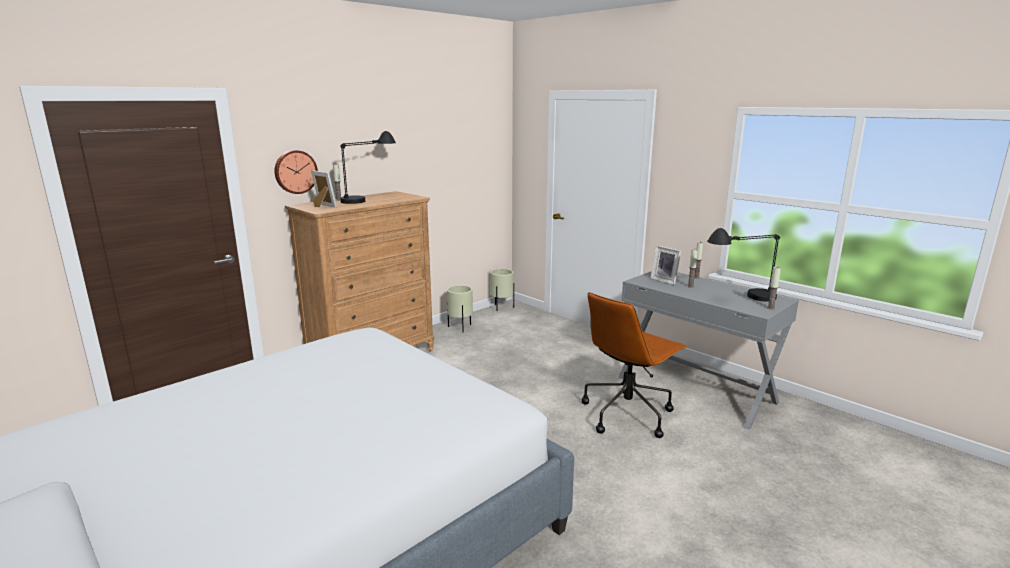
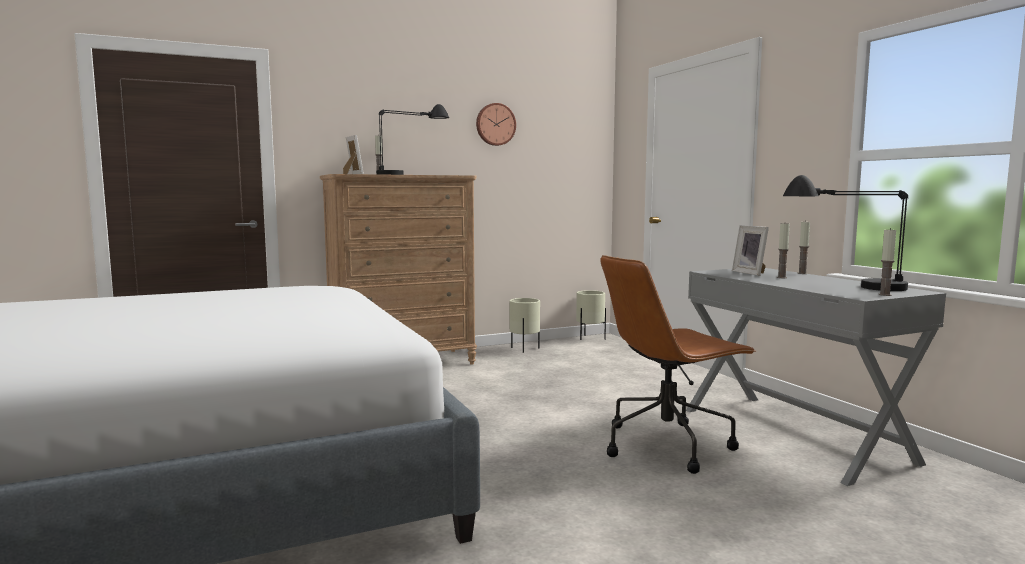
camera: 20 degrees right, 10 degrees down
wall clock [274,150,318,194] -> wall clock moved to [476,103,516,146]

